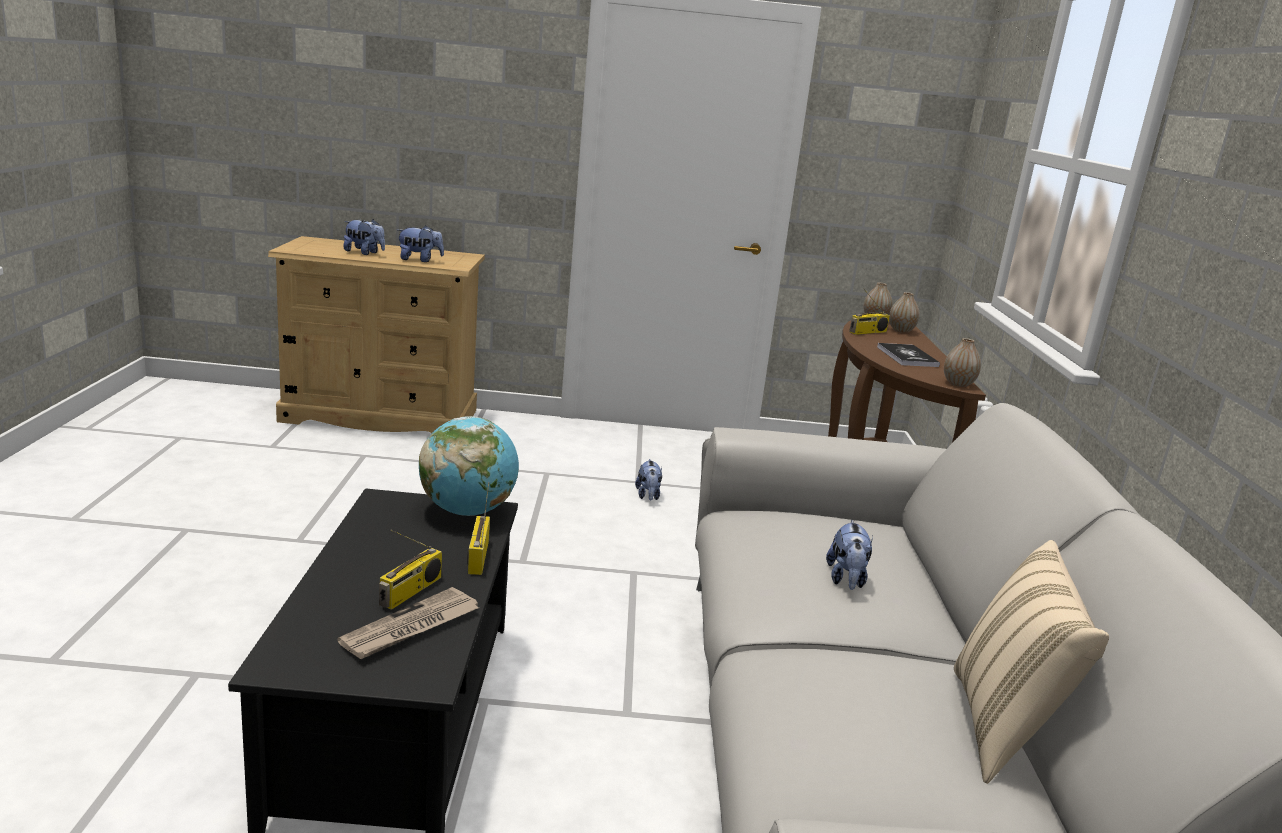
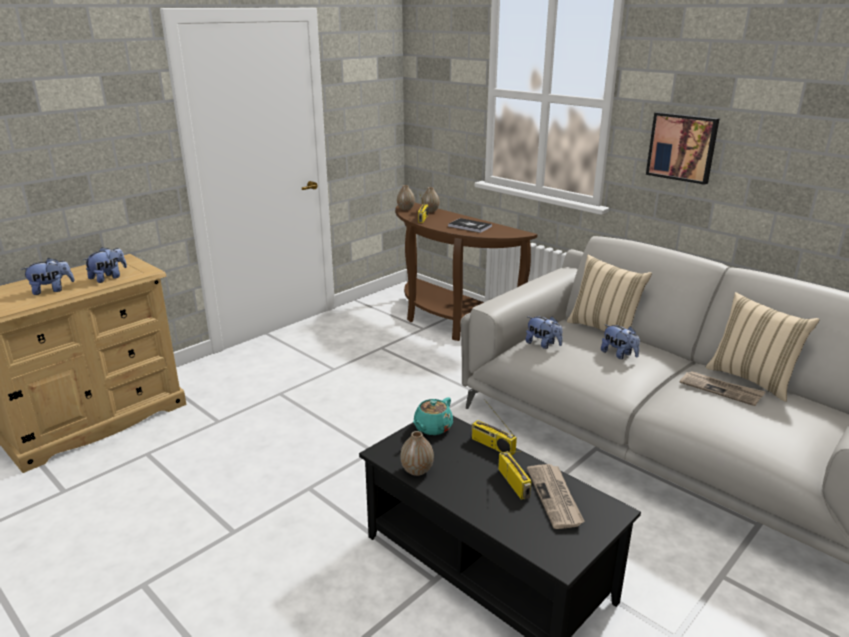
camera: 45 degrees left, 5 degrees up
globe [419,416,519,516] -> turquoise teapot [413,398,453,435]
plush toy [635,459,662,501] -> plush toy moved to [525,316,563,349]
vase [944,338,981,387] -> vase moved to [400,431,434,476]
none -> beige pillow [567,255,652,331]
none -> picture [646,112,720,185]
none -> newspaper [680,371,765,406]

